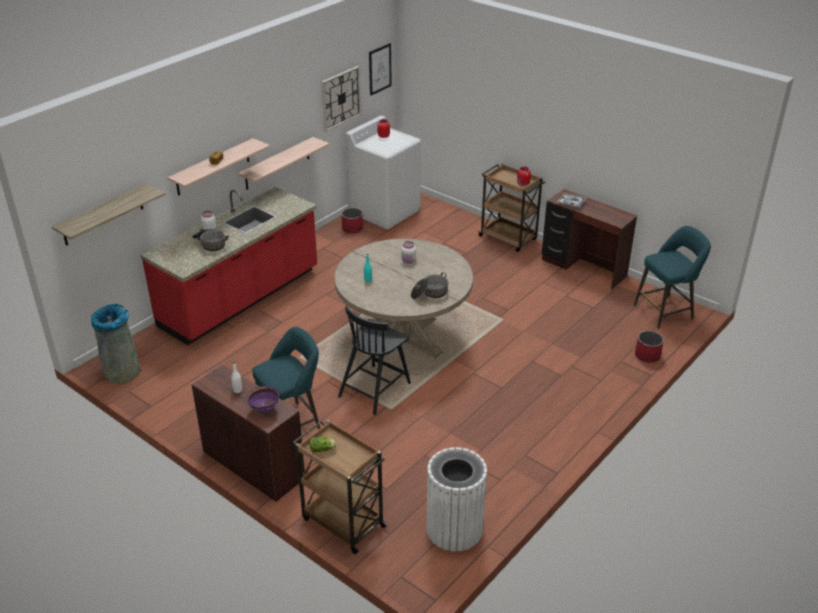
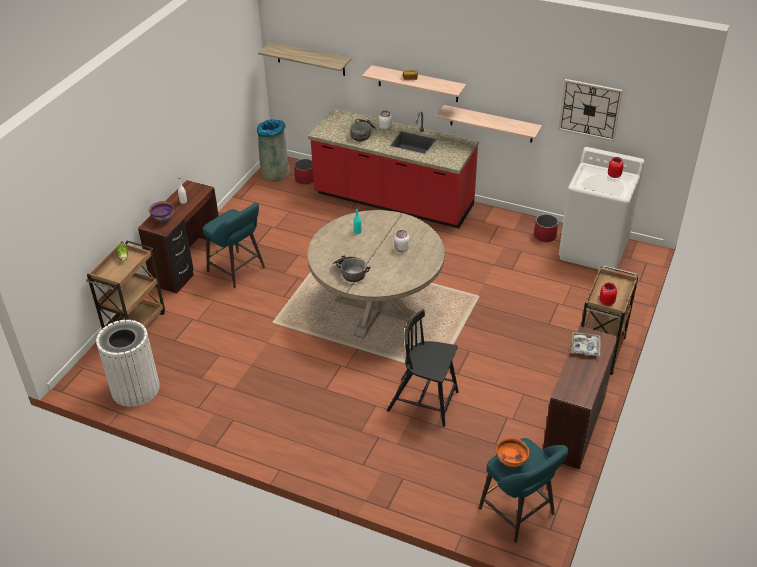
camera: 75 degrees right, 5 degrees up
black chair [338,305,411,415] -> black chair moved to [387,309,459,427]
picture [369,43,392,96] -> none
red planter [635,331,664,363] -> red planter moved to [294,159,314,185]
none -> orange bowl [496,438,529,467]

